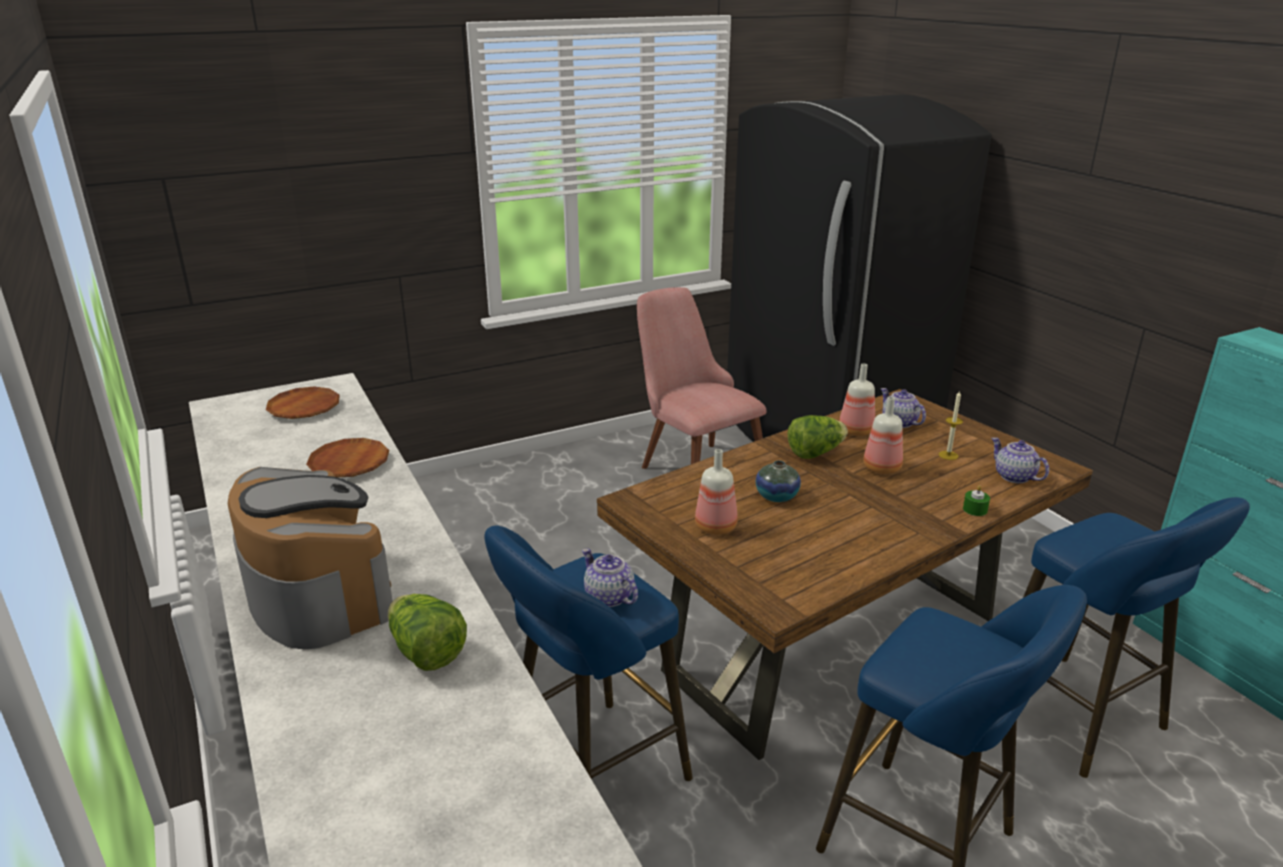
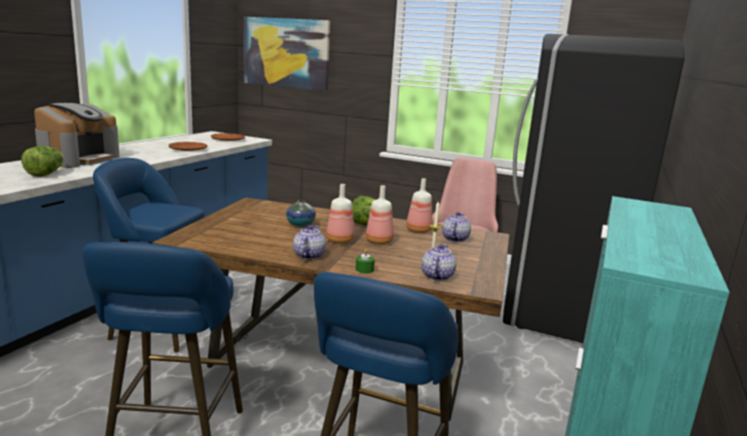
camera: 50 degrees right, 10 degrees down
teapot [582,549,638,607] -> teapot moved to [293,225,326,260]
bottle [695,449,738,535] -> bottle moved to [326,184,355,244]
none -> picture [243,17,330,91]

